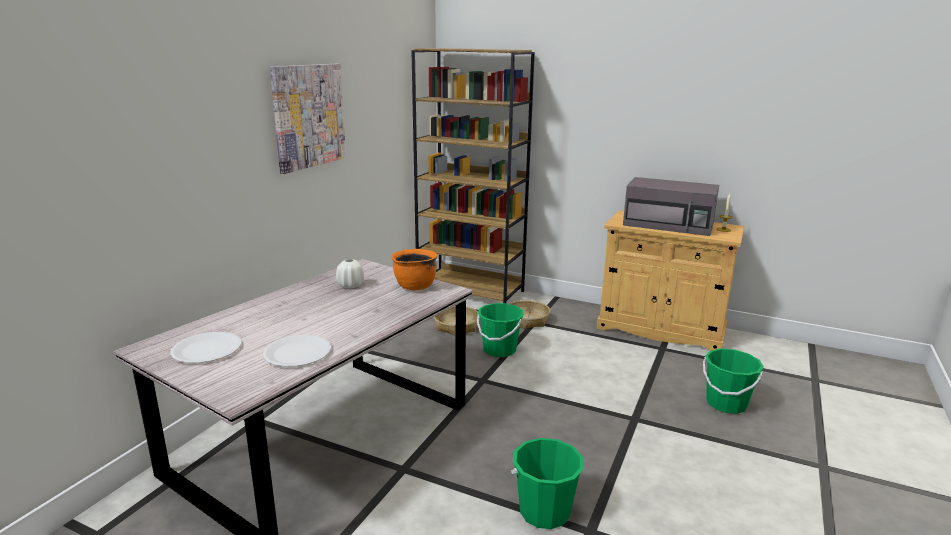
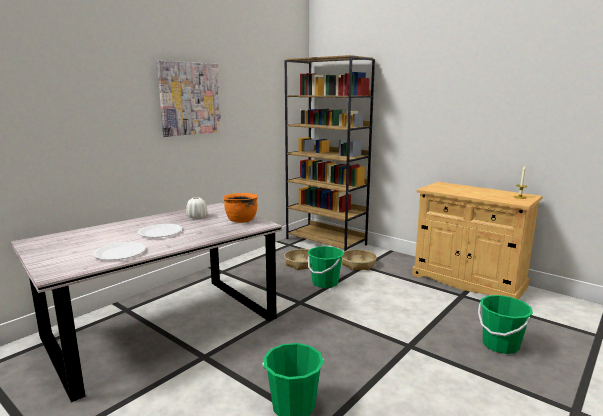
camera: 15 degrees right, 5 degrees down
white plate [170,332,241,363] -> white plate moved to [138,224,183,238]
grey microwave [623,177,719,236] -> none

